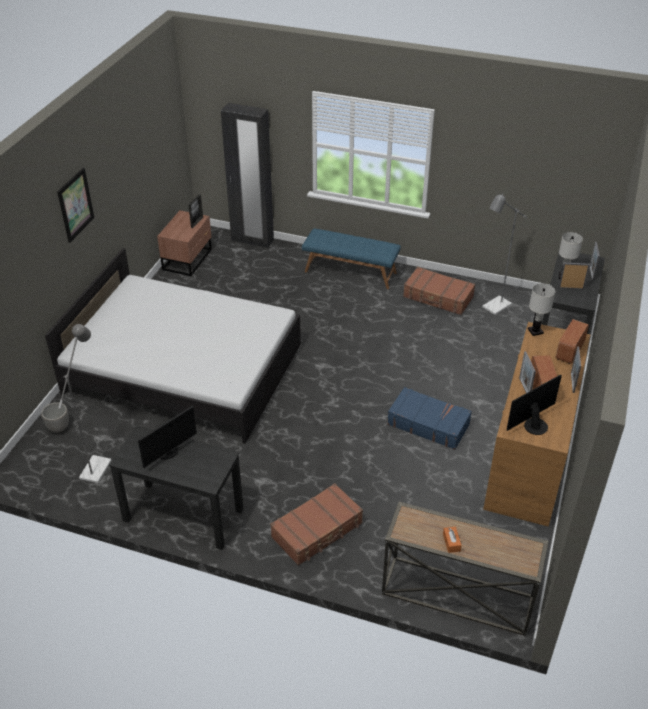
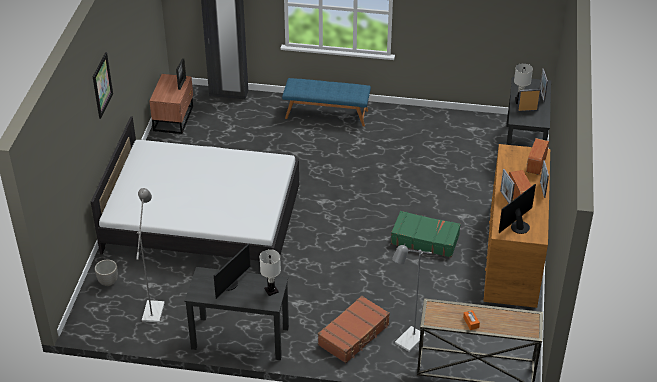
camera: 10 degrees left, 0 degrees up
blue suitcase [387,387,472,450] -> green suitcase [391,211,461,258]
brown suitcase [403,267,475,315] -> none
grey floor lamp [482,194,527,315] -> grey floor lamp moved to [392,244,432,352]
white table lamp [528,283,555,336] -> white table lamp moved to [260,249,281,296]

